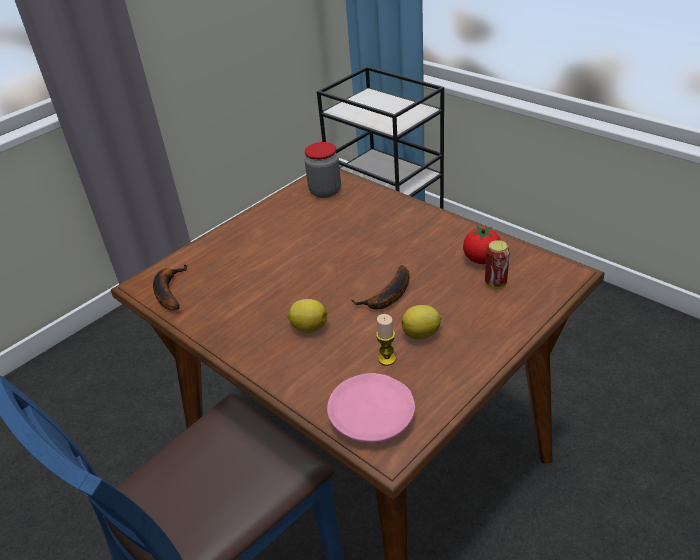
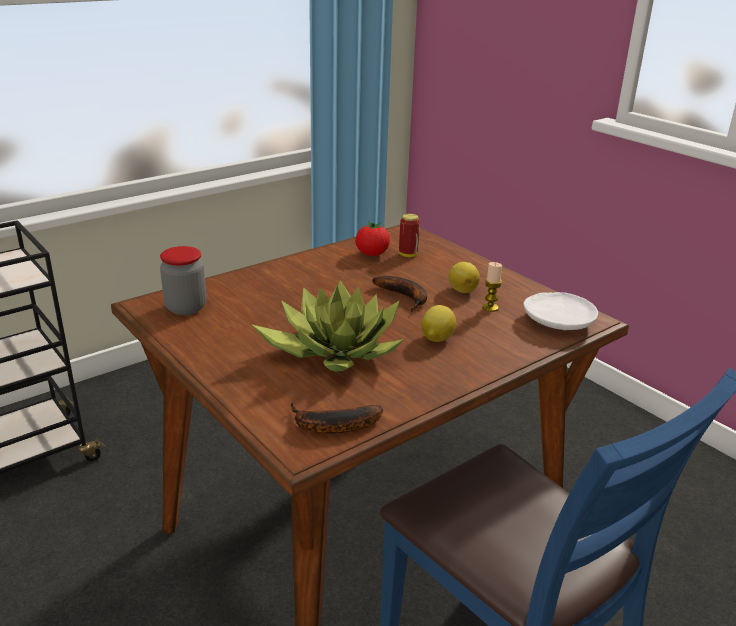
camera: 85 degrees left, 10 degrees down
pink plate [327,373,415,443] -> white plate [524,292,598,330]
none -> potted plant [251,280,404,372]

